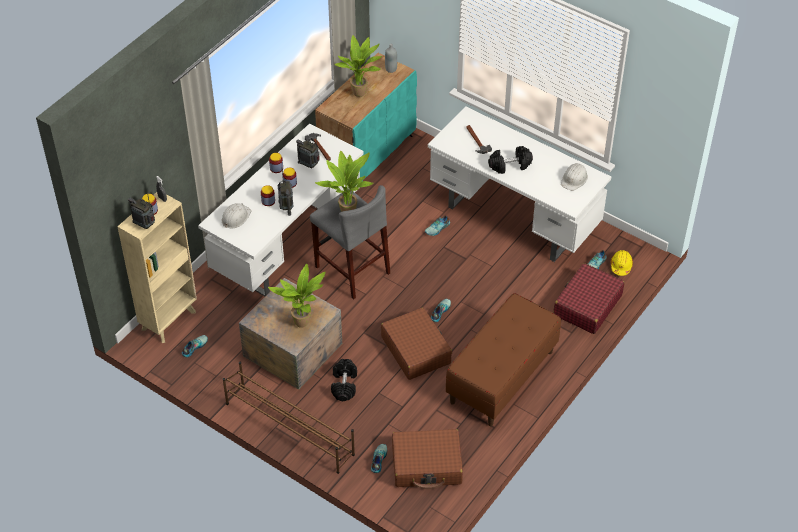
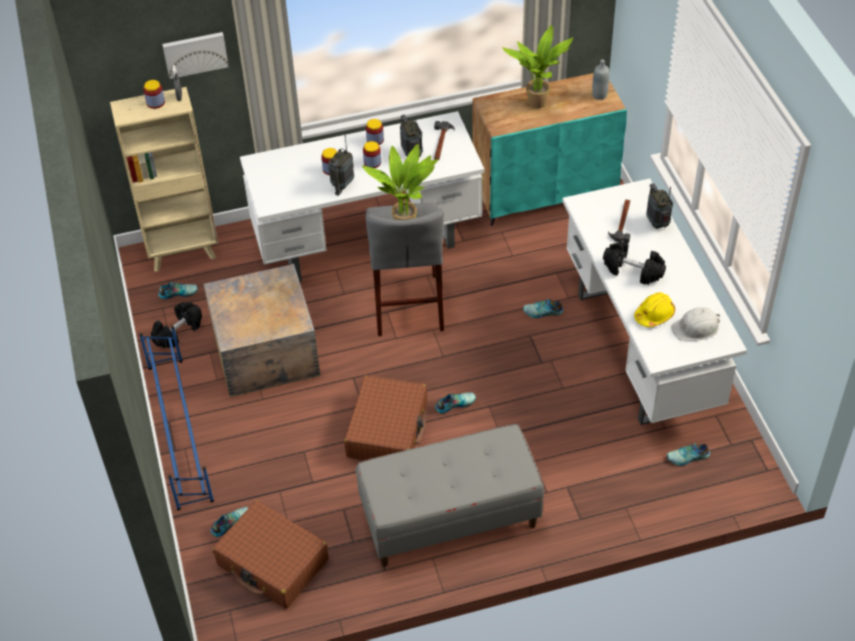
camera: 40 degrees right, 0 degrees up
radio [128,194,155,229] -> radio moved to [646,183,673,229]
white hard hat [221,203,251,228] -> none
brown shoe rack [223,362,355,474] -> blue shoe rack [139,326,214,511]
potted plant [268,264,326,328] -> none
black dumbbell [331,359,357,401] -> black dumbbell moved to [151,302,202,348]
brown bench [446,293,561,426] -> grey bench [356,424,544,567]
red suitcase [553,263,625,334] -> none
yellow hard hat [611,250,633,276] -> yellow hard hat moved to [634,292,675,327]
none -> picture [162,32,229,79]

